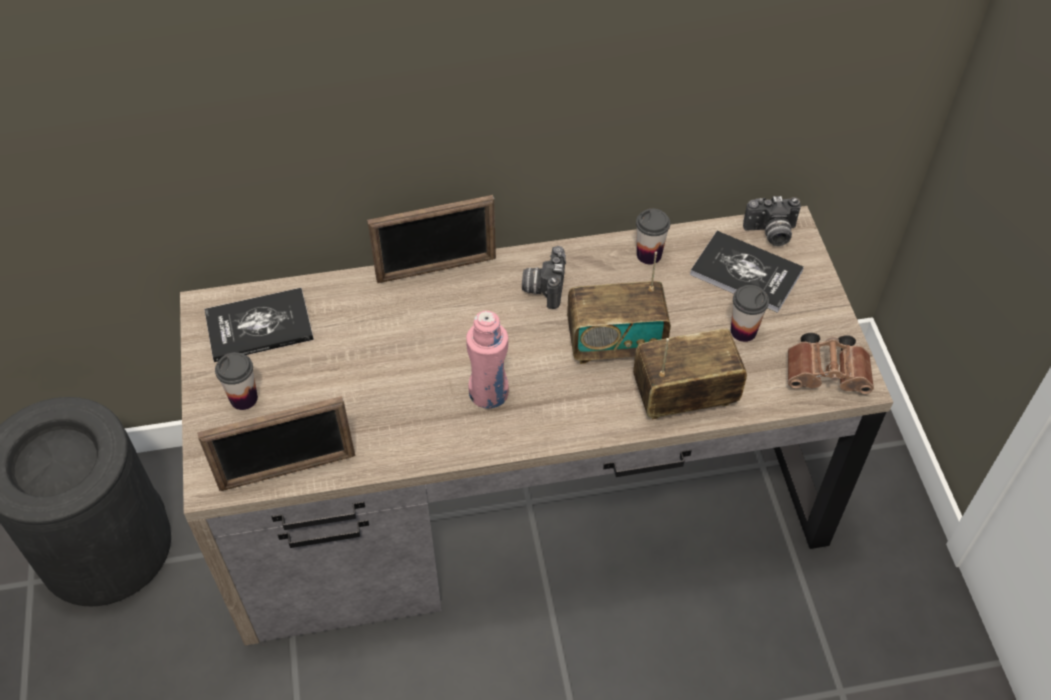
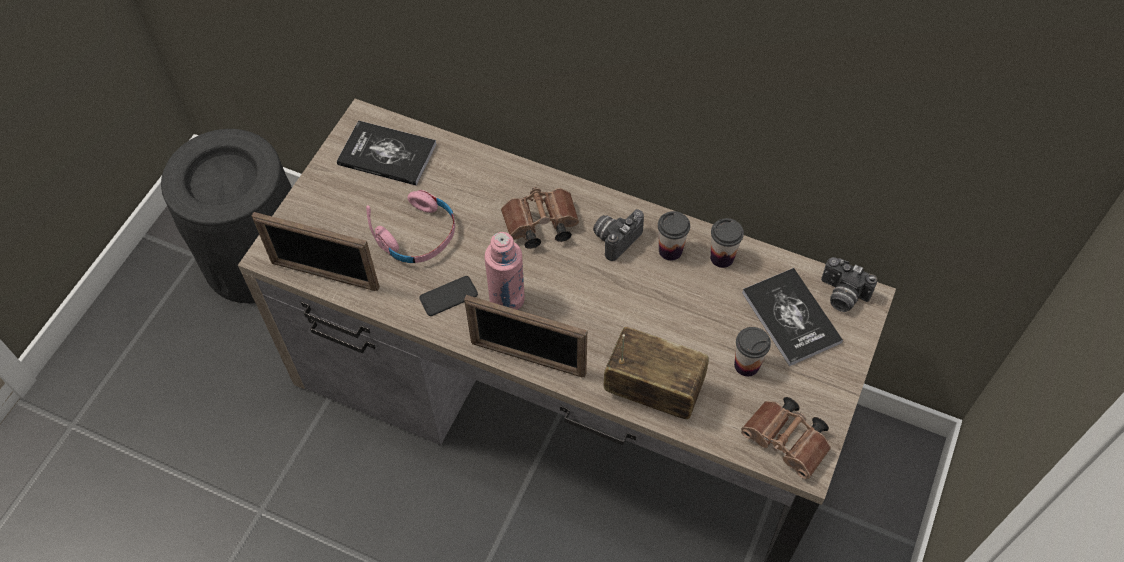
camera: 35 degrees right, 5 degrees up
cup [215,352,258,410] -> cup moved to [658,211,690,261]
picture frame [367,195,496,283] -> picture frame moved to [464,295,587,378]
radio [567,251,671,364] -> none
none -> pink headphones [366,190,455,263]
none -> phone [419,276,478,316]
none -> brown binoculars [501,187,579,249]

